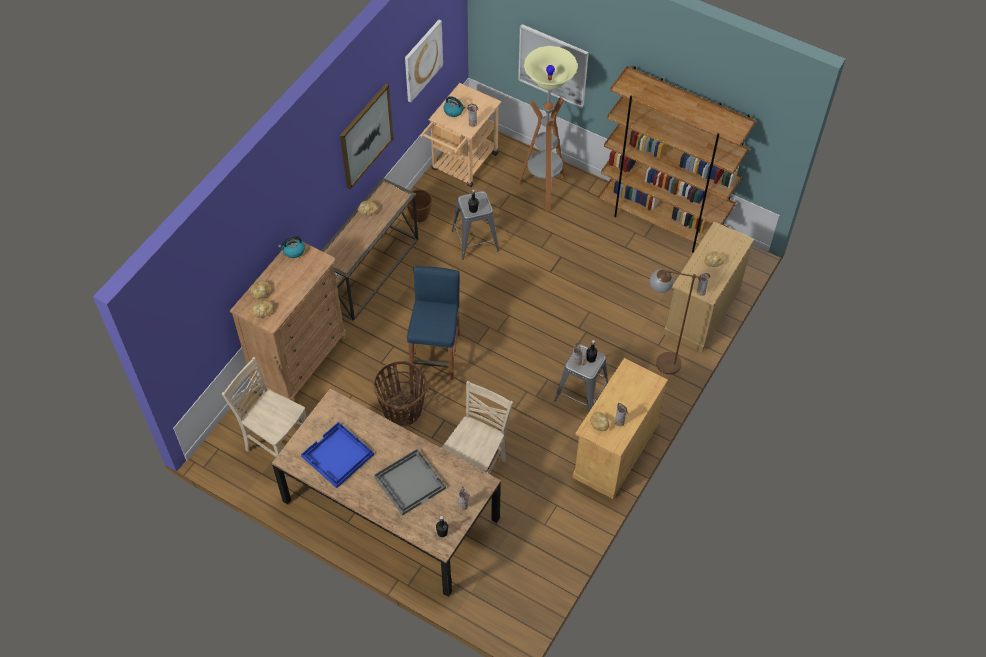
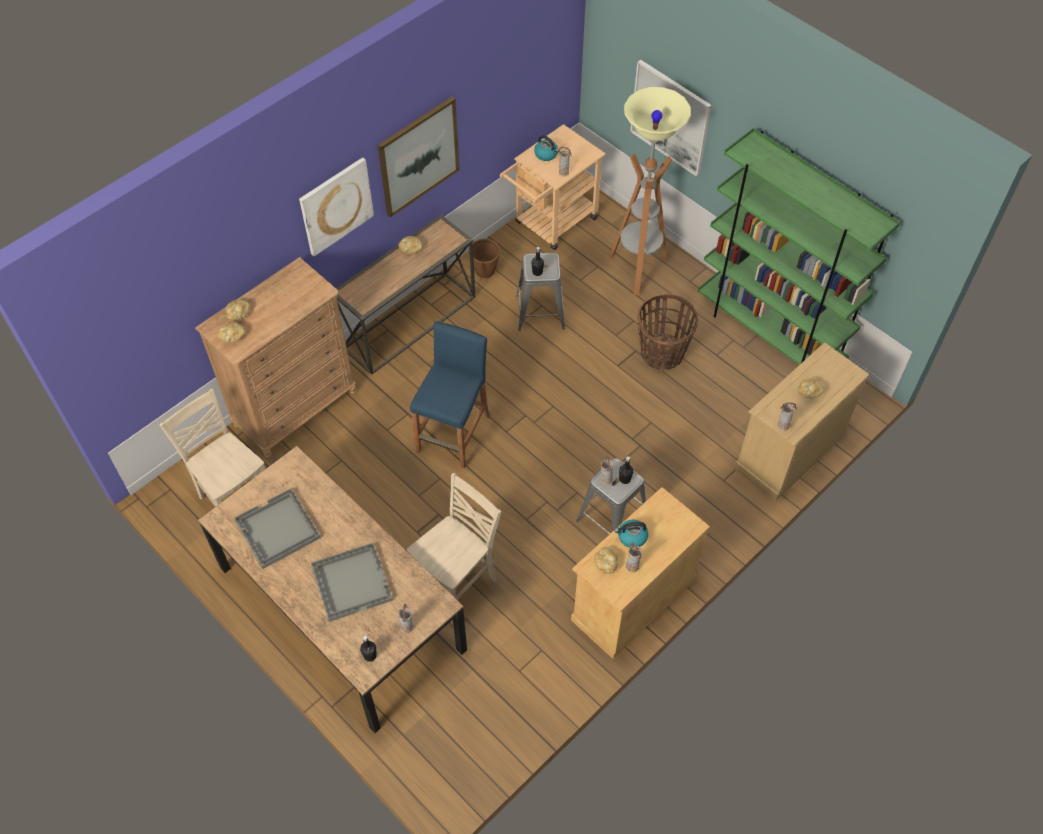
camera: 15 degrees right, 0 degrees up
kettle [278,236,305,258] -> kettle moved to [614,520,648,548]
blue tray [301,422,374,488] -> grey tray [234,488,321,569]
basket [373,361,427,427] -> basket moved to [637,294,698,371]
picture [405,20,443,103] -> picture moved to [299,157,374,256]
brown bookcase [598,66,756,253] -> green bookcase [698,128,900,365]
brown floor lamp [650,269,704,375] -> none

